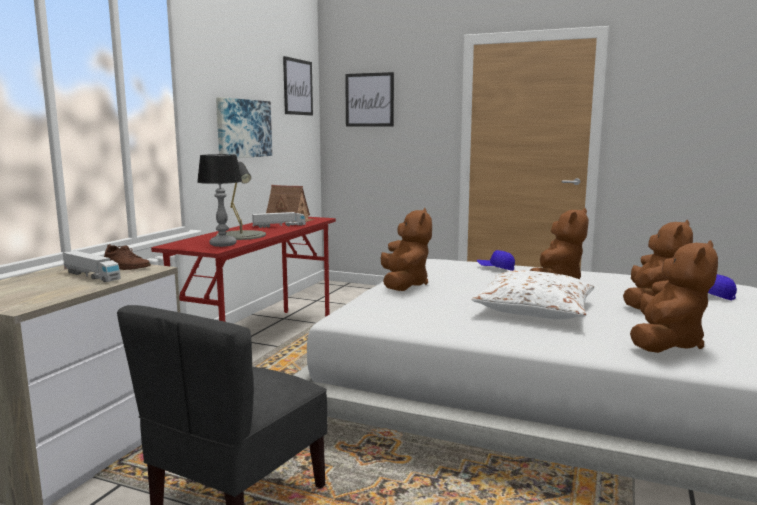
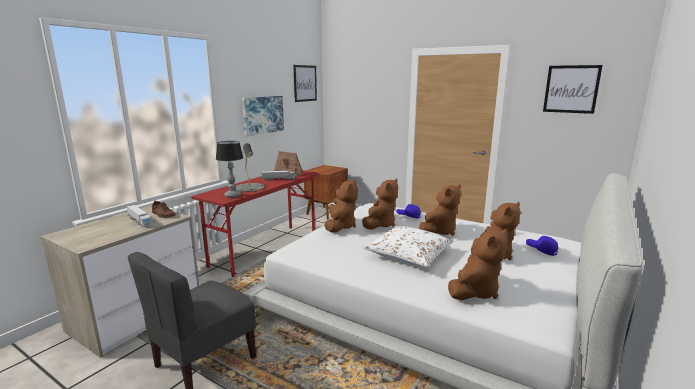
camera: 10 degrees right, 5 degrees up
picture [345,72,394,127] -> picture moved to [543,65,603,114]
none -> brown nightstand [304,165,348,220]
none -> brown plush toy [362,178,398,230]

